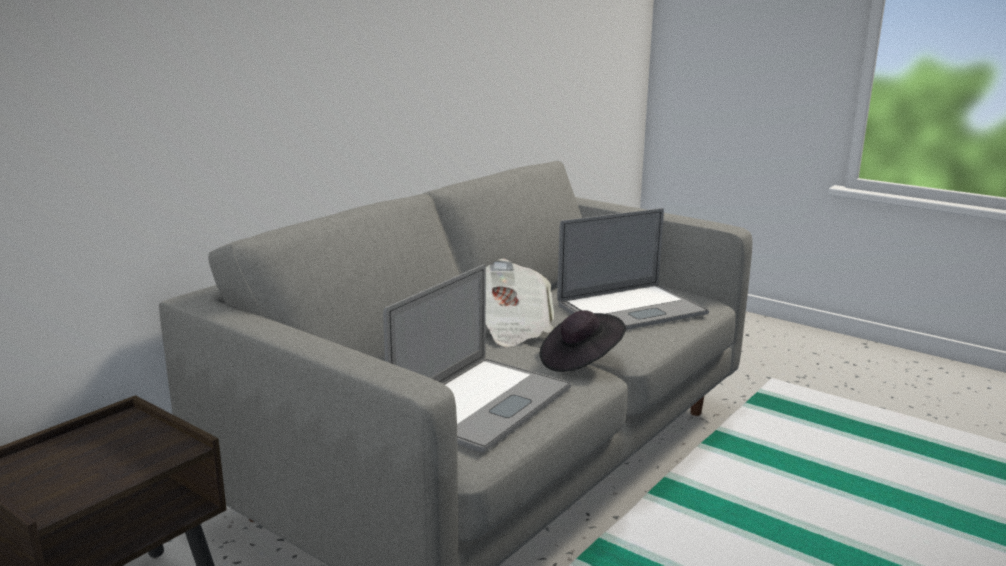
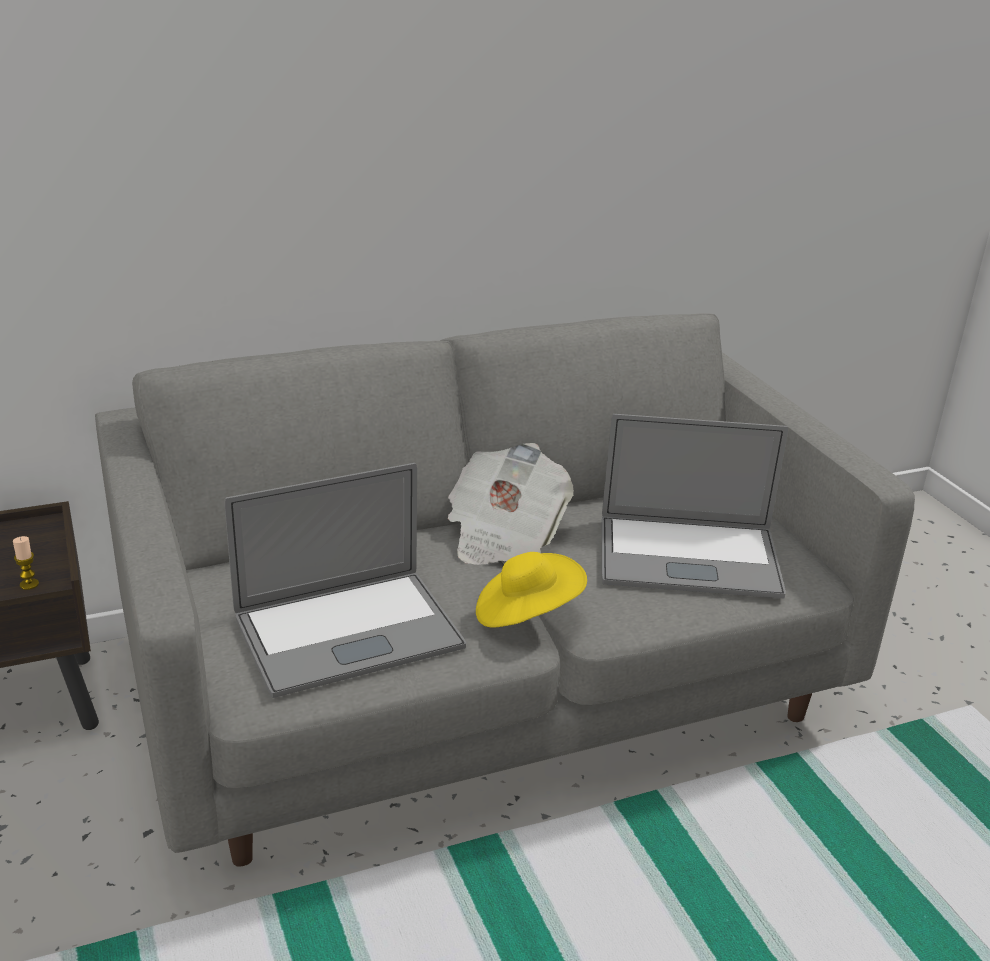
camera: 30 degrees right, 10 degrees up
black hat [540,310,626,372] -> yellow hat [476,552,587,628]
none -> candle [13,536,39,590]

